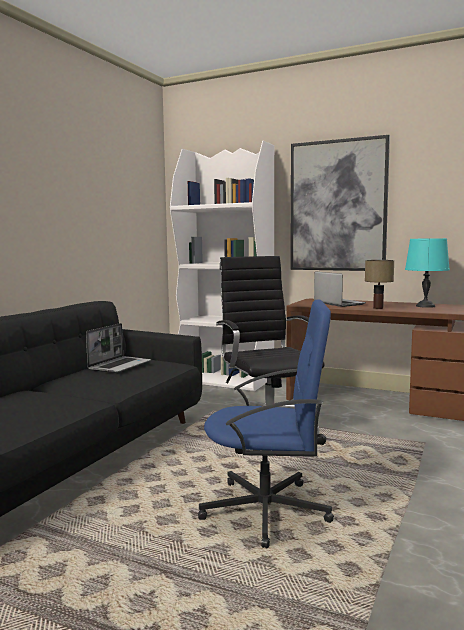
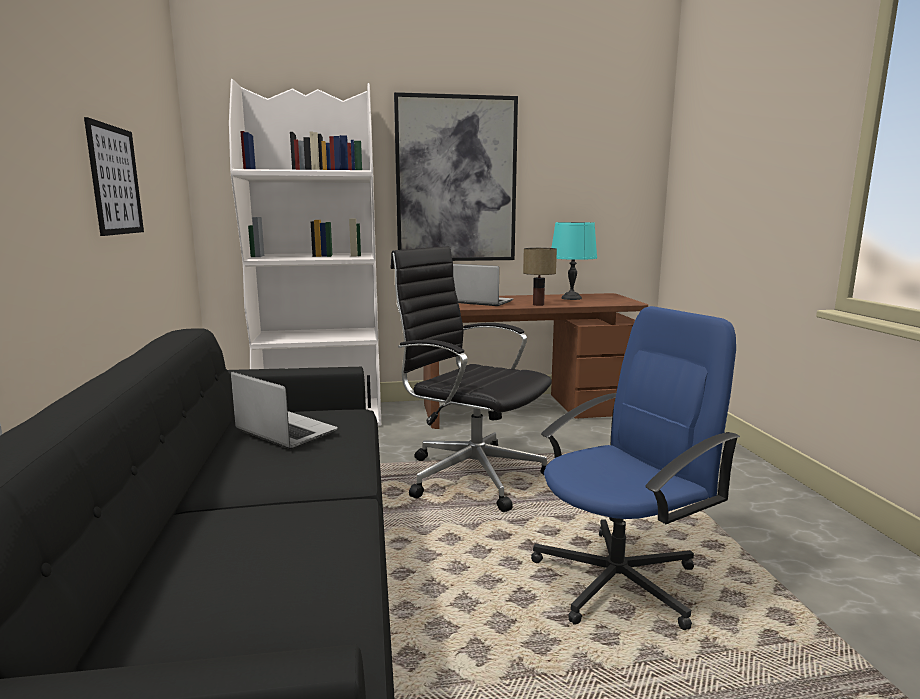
camera: 35 degrees left, 5 degrees up
laptop [86,323,151,373] -> laptop turned 45 degrees counterclockwise [231,372,338,449]
none -> picture [84,117,144,236]

